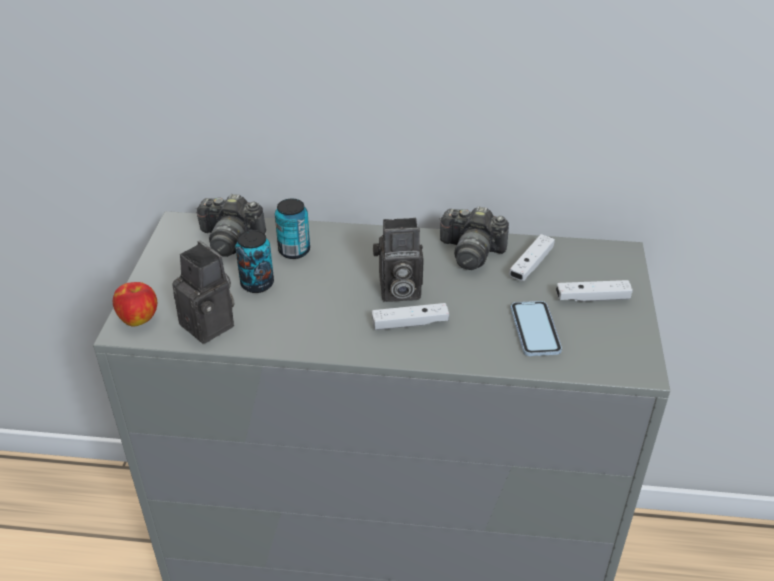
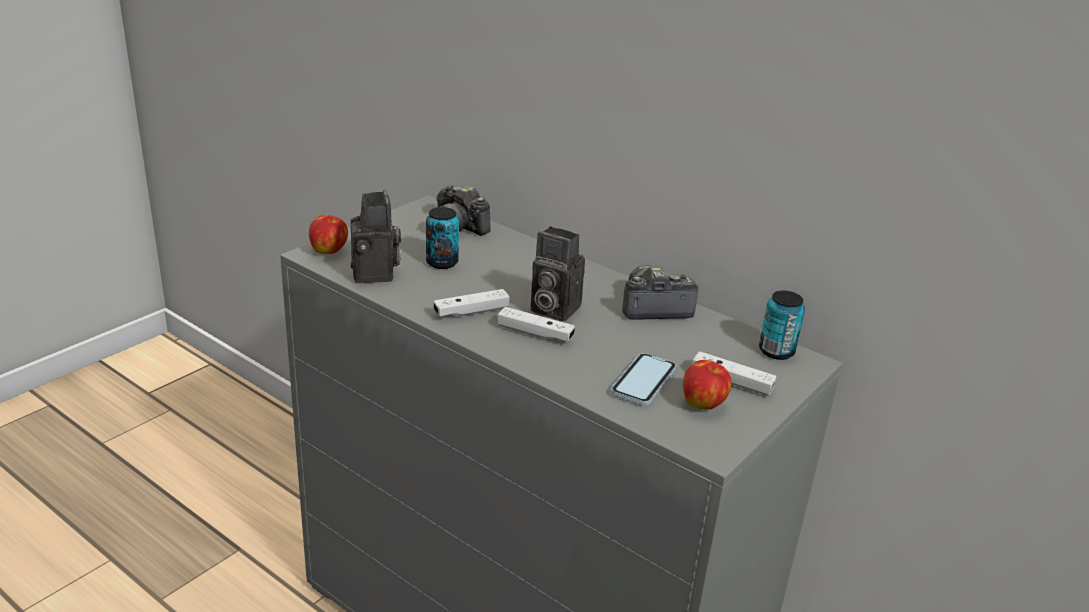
camera: 30 degrees right, 10 degrees down
can [275,199,310,259] -> can moved to [759,290,805,360]
camera [439,206,509,270] -> camera turned 120 degrees clockwise [622,265,699,319]
white game controller [509,234,555,281] -> white game controller moved to [433,289,510,317]
none -> apple [683,360,732,410]

